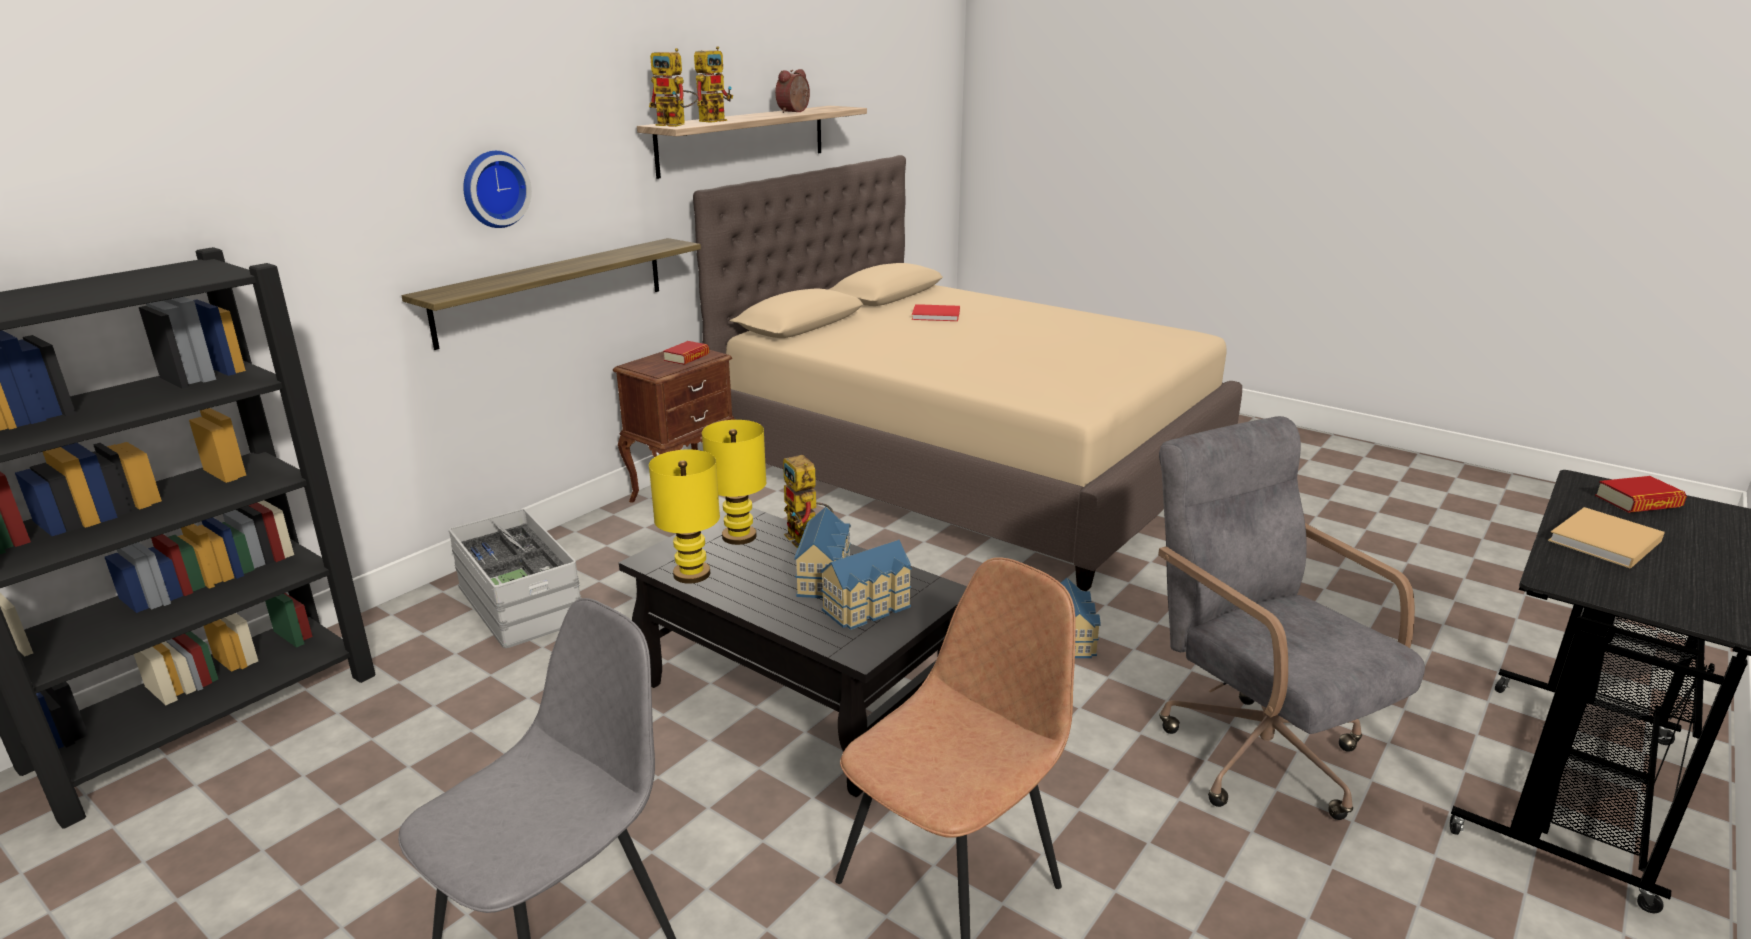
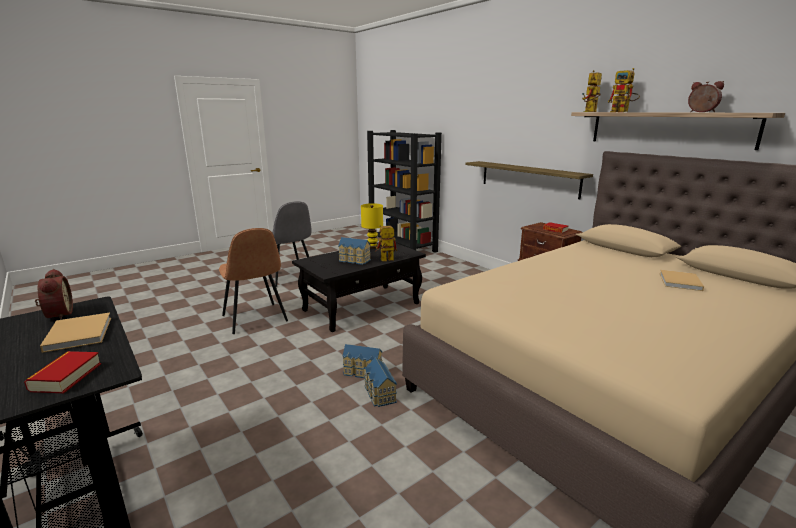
camera: 105 degrees right, 5 degrees down
grey storage box [449,509,581,648] -> none
wall clock [463,151,532,228] -> none
yellow table lamp [702,420,766,545] -> none
toy house [820,540,912,630] -> toy house moved to [364,357,397,407]
red book [912,304,960,321] -> beige book [660,270,704,291]
grey office chair [1158,416,1425,820] -> none
none -> alarm clock [35,269,73,320]

